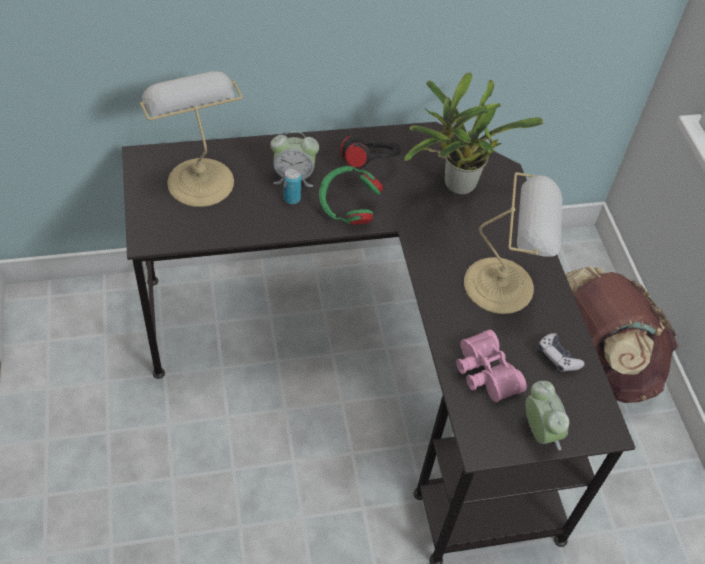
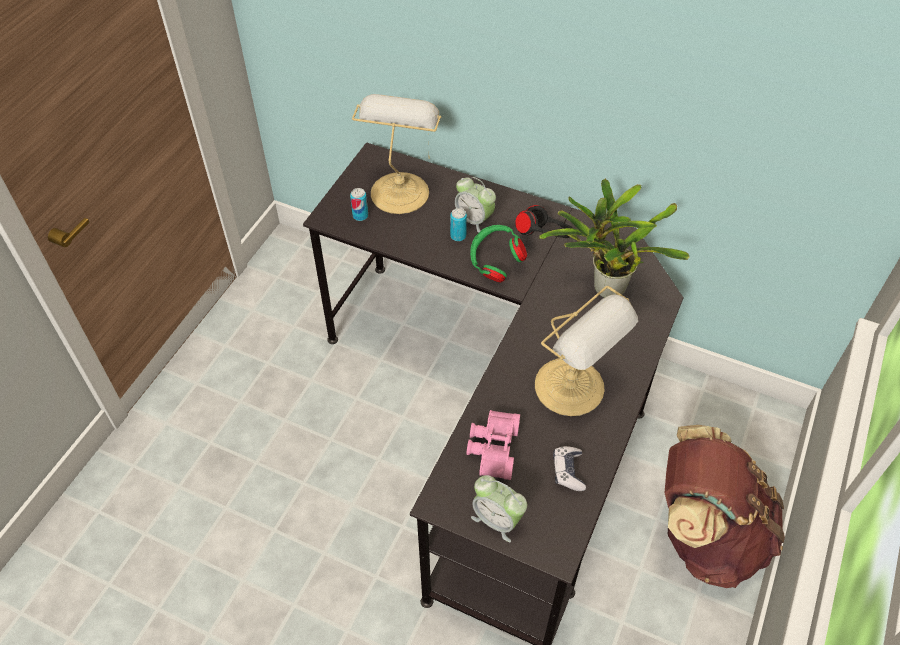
camera: 40 degrees right, 0 degrees up
alarm clock [525,381,569,450] -> alarm clock turned 105 degrees clockwise [471,475,527,542]
none -> can [350,188,368,221]

